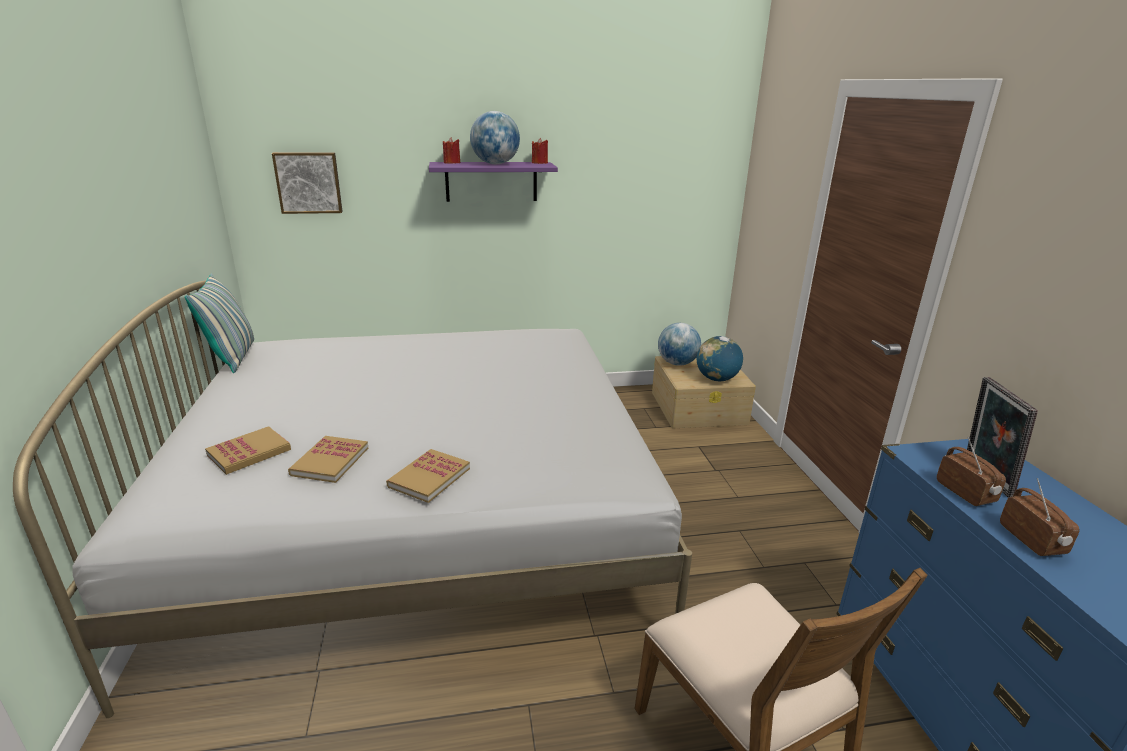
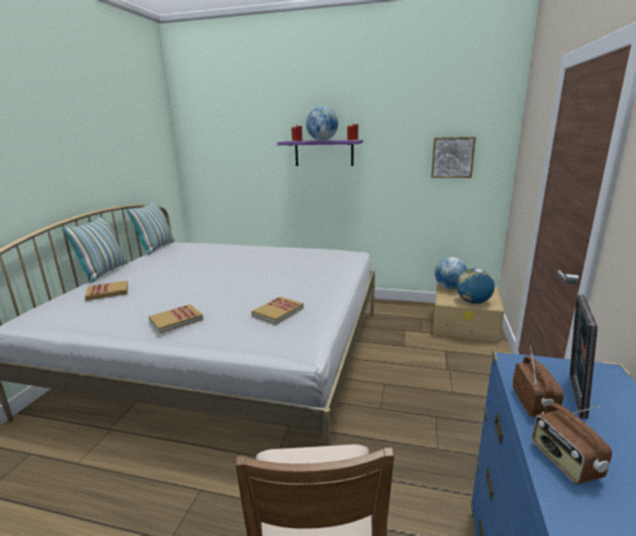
camera: 25 degrees right, 5 degrees down
picture [272,152,343,214] -> picture moved to [431,137,476,178]
book [288,436,368,483] -> book moved to [251,297,304,324]
radio [1000,478,1080,556] -> radio turned 150 degrees clockwise [532,403,612,484]
none -> pillow [62,216,128,283]

